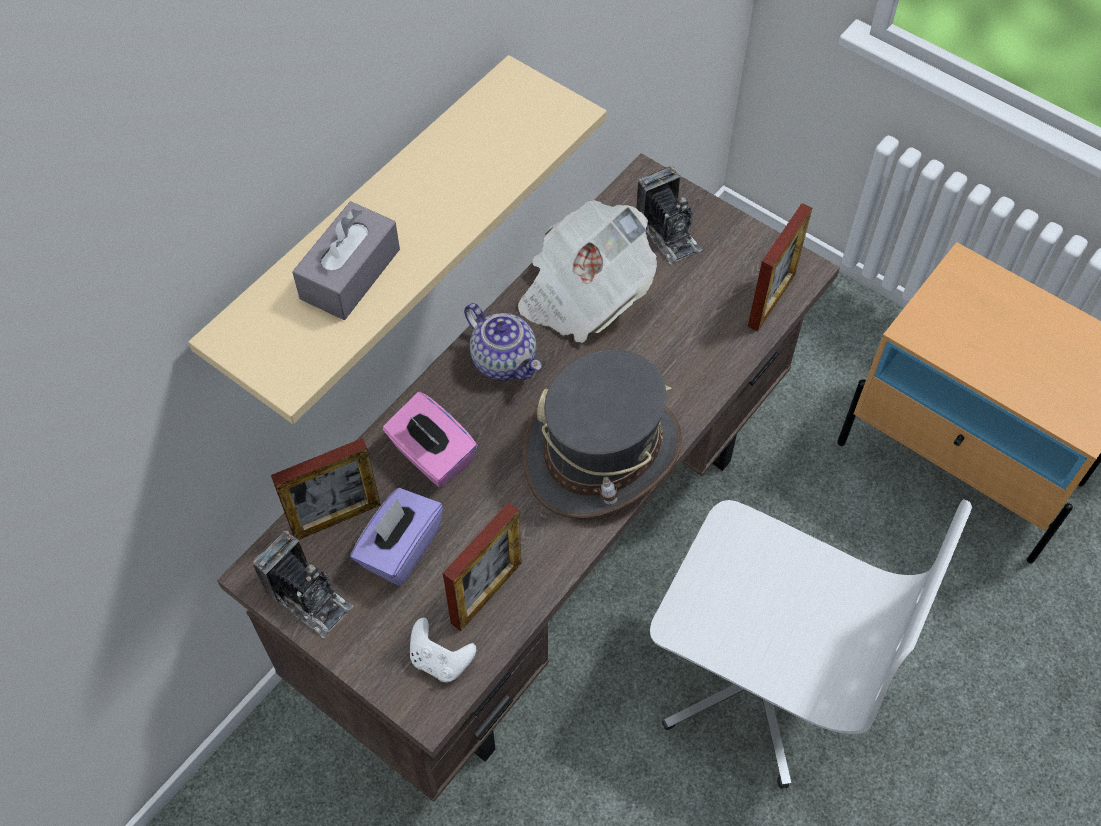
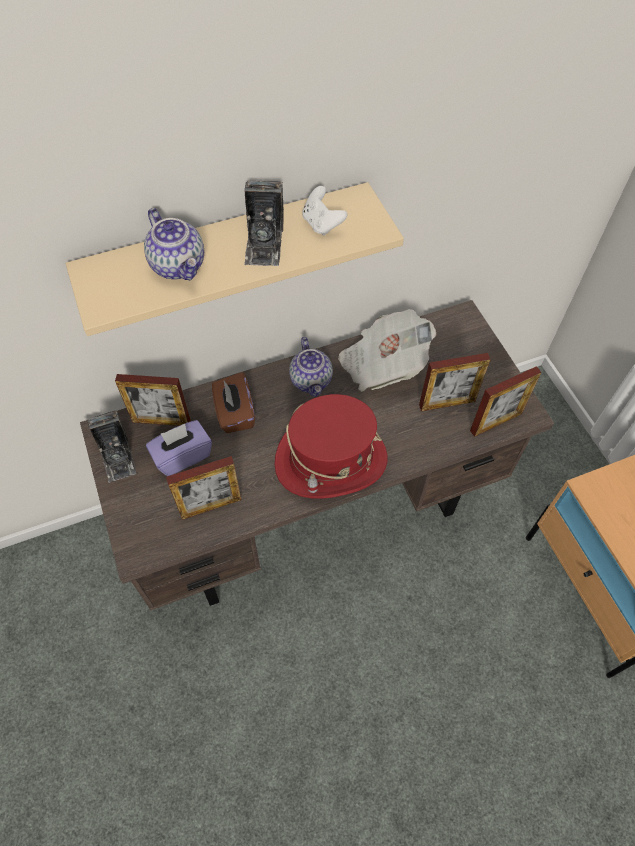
camera: 30 degrees right, 0 degrees up
grey tissue box [292,201,400,320] -> teapot [144,208,204,281]
pink tissue box [383,392,478,487] -> brown tissue box [212,372,255,433]
white game controller [410,618,476,682] -> white game controller moved to [302,186,347,236]
grey hat [523,350,682,519] -> red hat [274,394,387,499]
camera [636,166,702,264] -> camera moved to [244,180,284,266]
white office chair [650,499,972,789] -> none
none -> picture frame [419,353,491,411]

